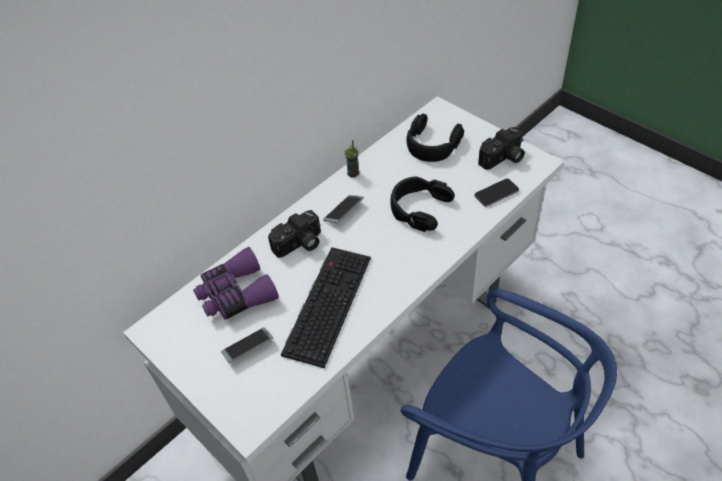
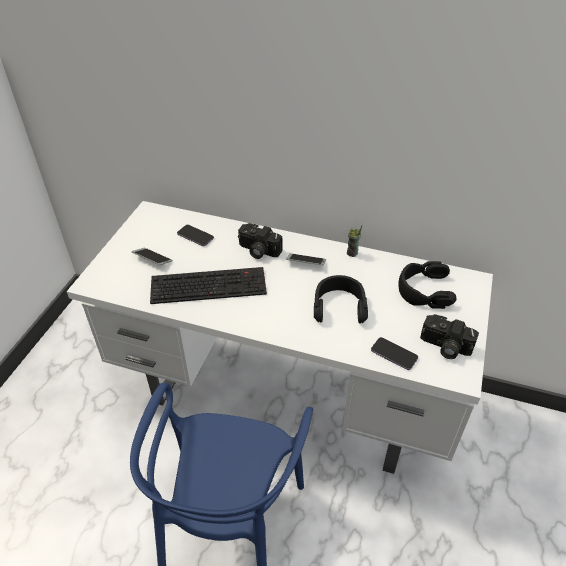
camera: 60 degrees right, 5 degrees down
purple binoculars [193,247,279,320] -> phone [177,225,214,246]

